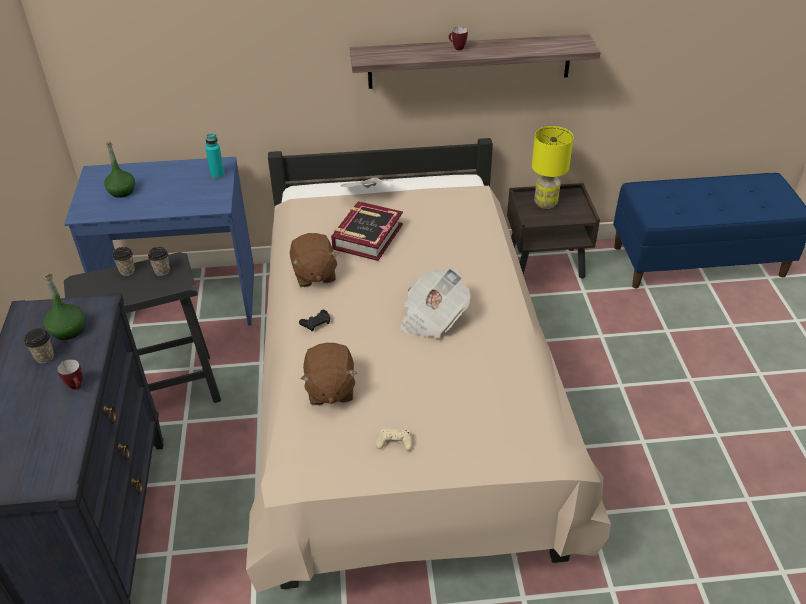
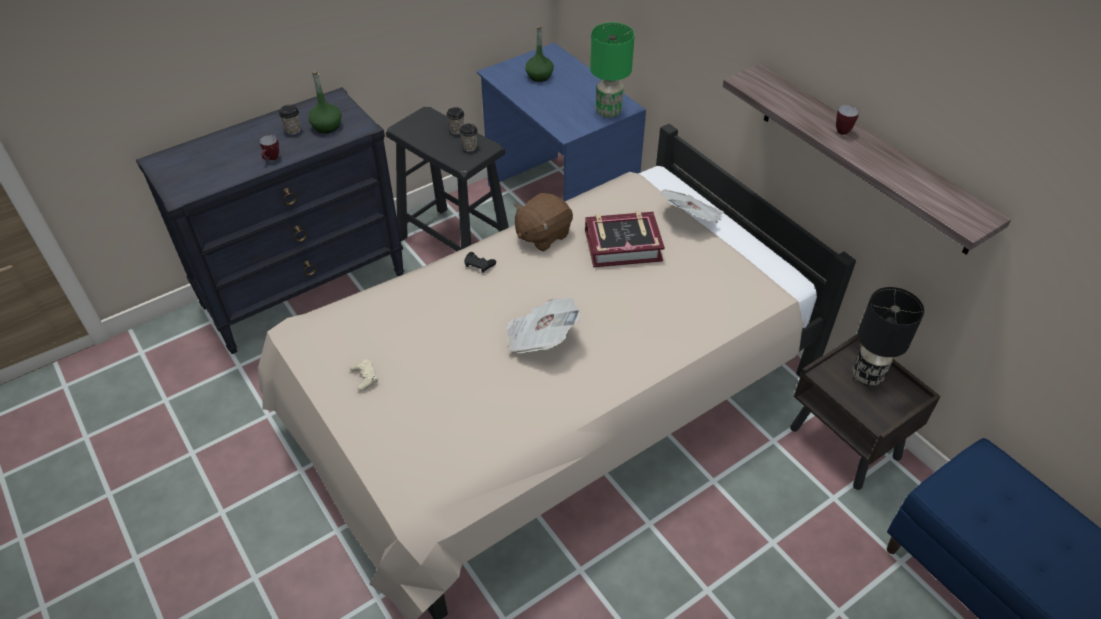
camera: 60 degrees right, 5 degrees up
turquoise bottle [205,134,225,179] -> green table lamp [590,22,635,118]
brown plush toy [301,343,358,405] -> none
yellow table lamp [532,126,573,209] -> black table lamp [853,287,924,386]

